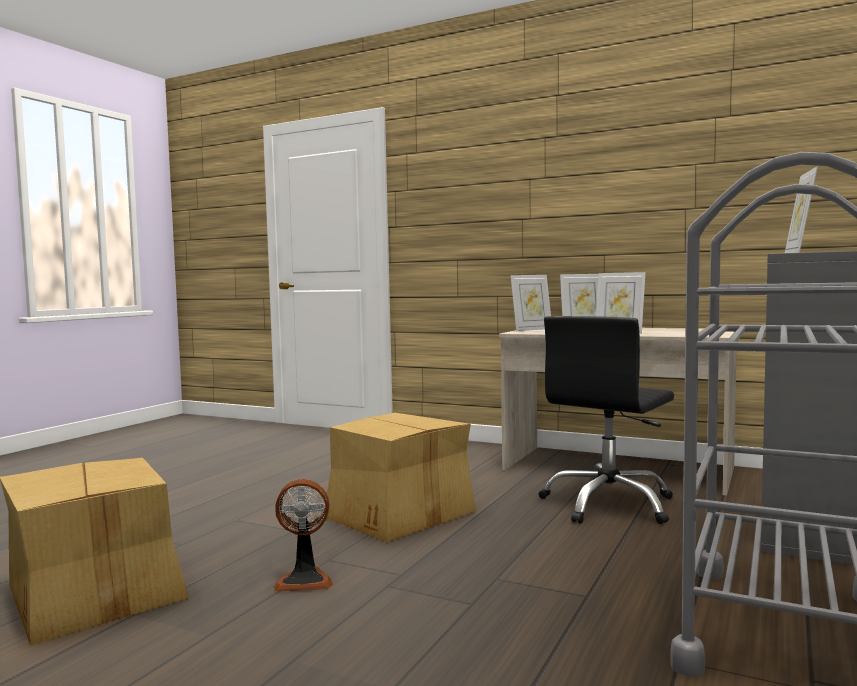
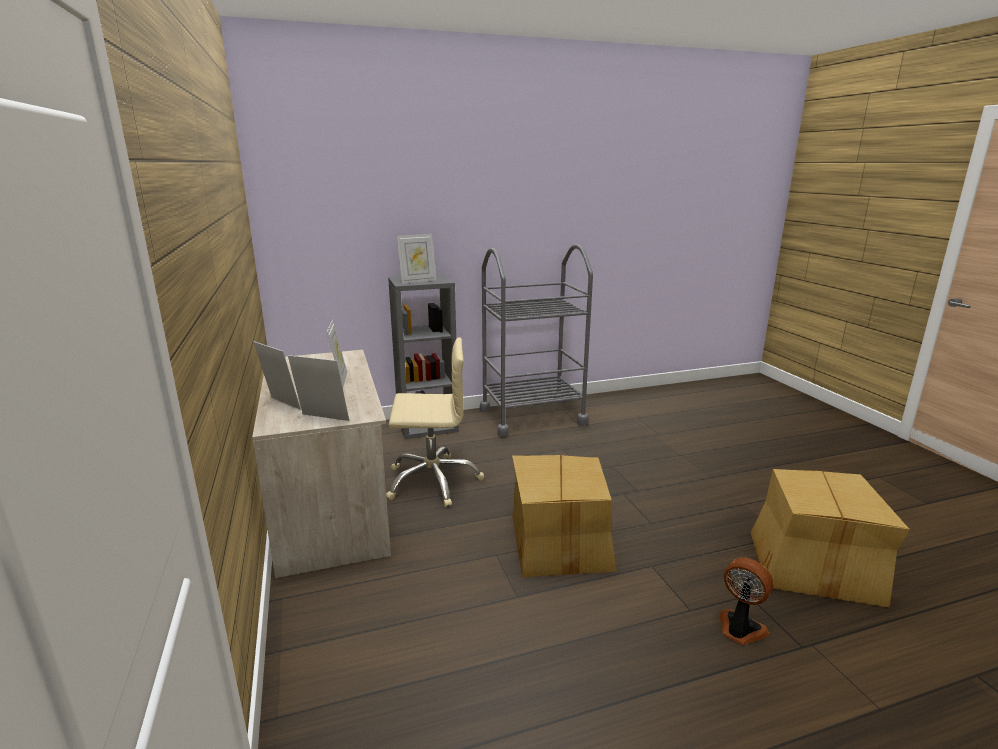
camera: 135 degrees left, 15 degrees up
fan [273,479,333,592] -> fan moved to [720,557,774,645]
black office chair [539,316,674,524] -> beige office chair [386,337,484,507]

